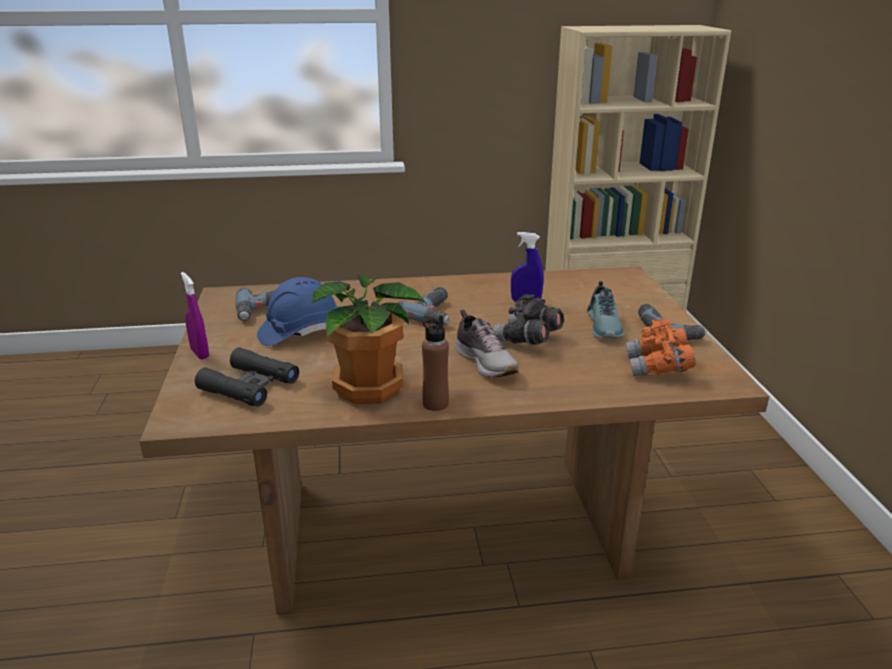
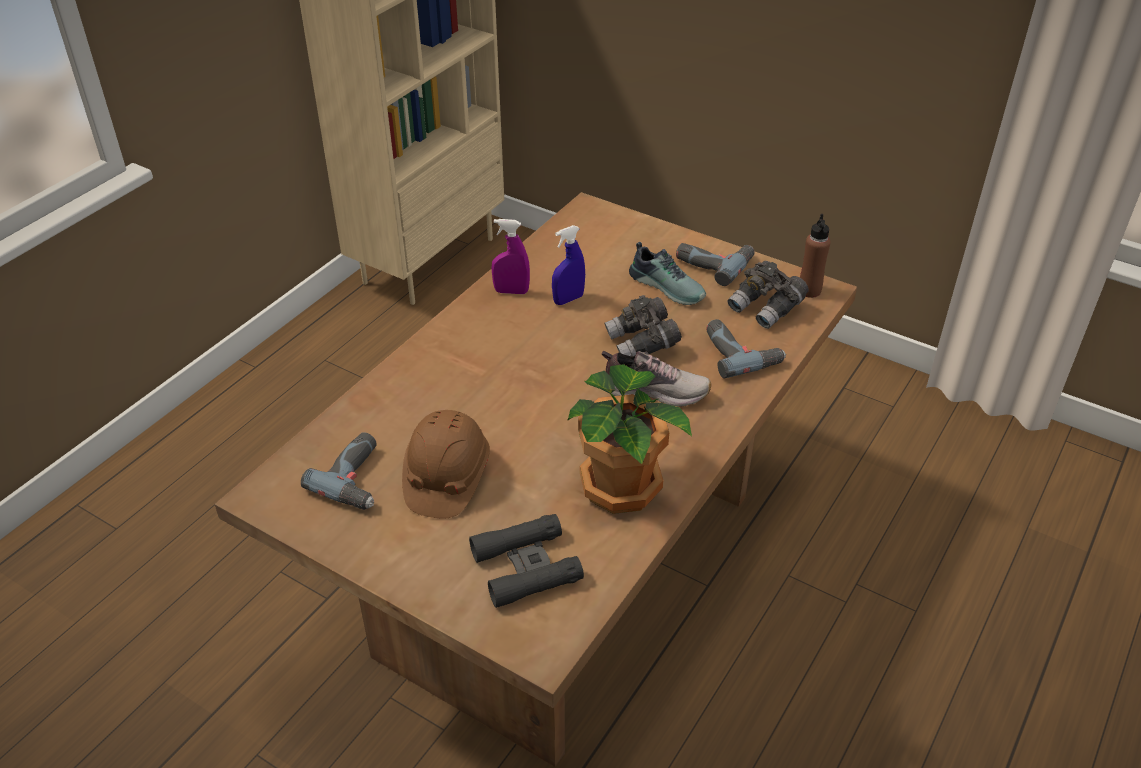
camera: 50 degrees left, 15 degrees up
purple spray bottle [181,272,209,359] -> purple spray bottle moved to [491,219,530,294]
blue hard hat [257,277,338,346] -> brown hard hat [402,410,490,519]
power drill [398,287,450,326] -> power drill moved to [706,319,786,378]
brown bottle [422,315,449,411] -> brown bottle moved to [800,214,831,298]
orange binoculars [625,319,696,376] -> grey binoculars [727,261,809,329]

